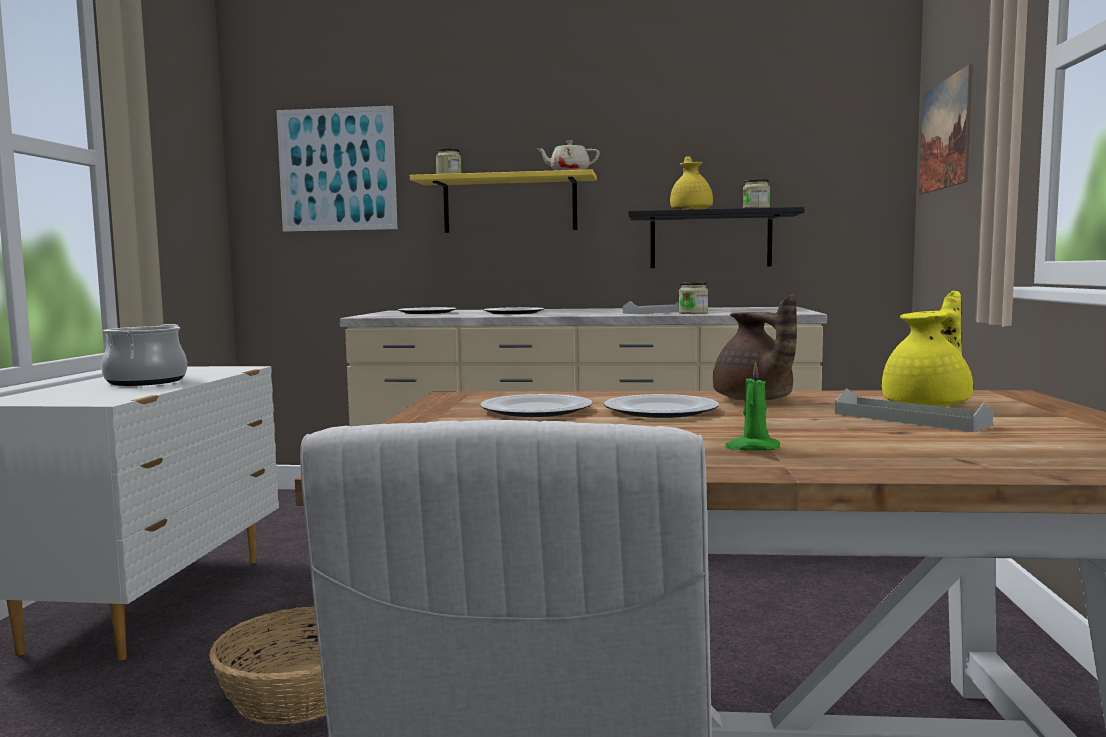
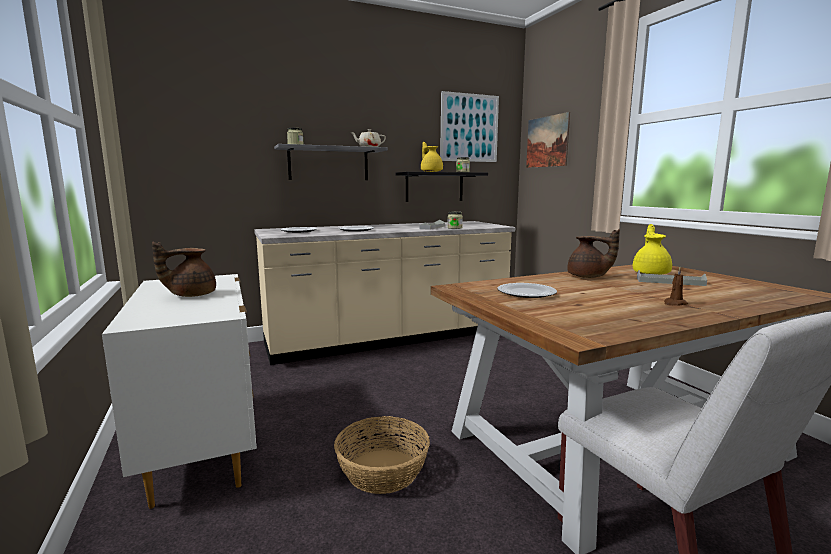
camera: 30 degrees left, 5 degrees up
cooking pot [101,324,187,386] -> brown teapot [152,241,216,297]
picture [276,106,397,232] -> picture moved to [440,91,499,162]
yellow shelf [410,169,597,233] -> grey shelf [274,144,388,180]
plate [604,394,719,418] -> none
green candle [725,362,780,451] -> brown candle [664,267,688,306]

